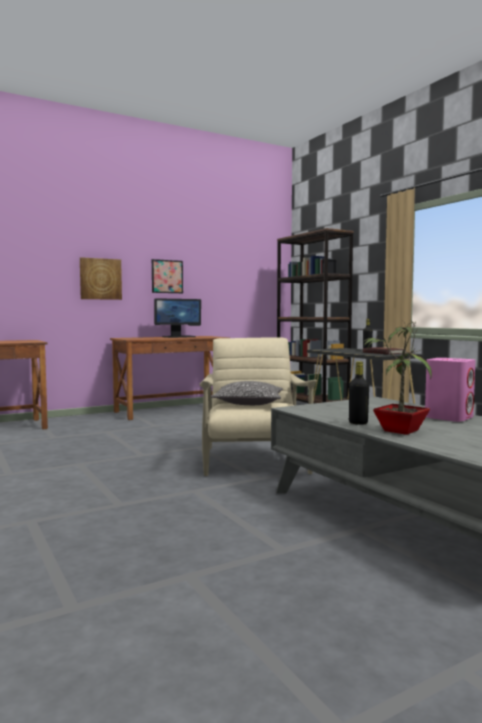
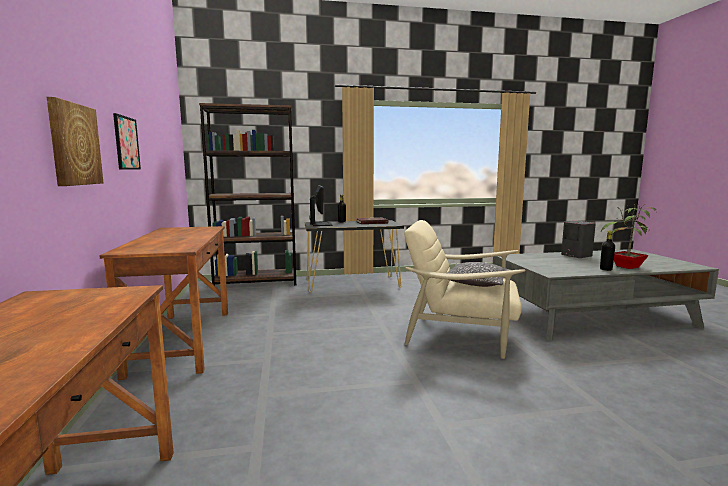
camera: 70 degrees left, 5 degrees up
monitor [154,298,201,338] -> monitor moved to [309,185,332,226]
pink speaker [425,358,476,422] -> grey speaker [561,221,596,258]

